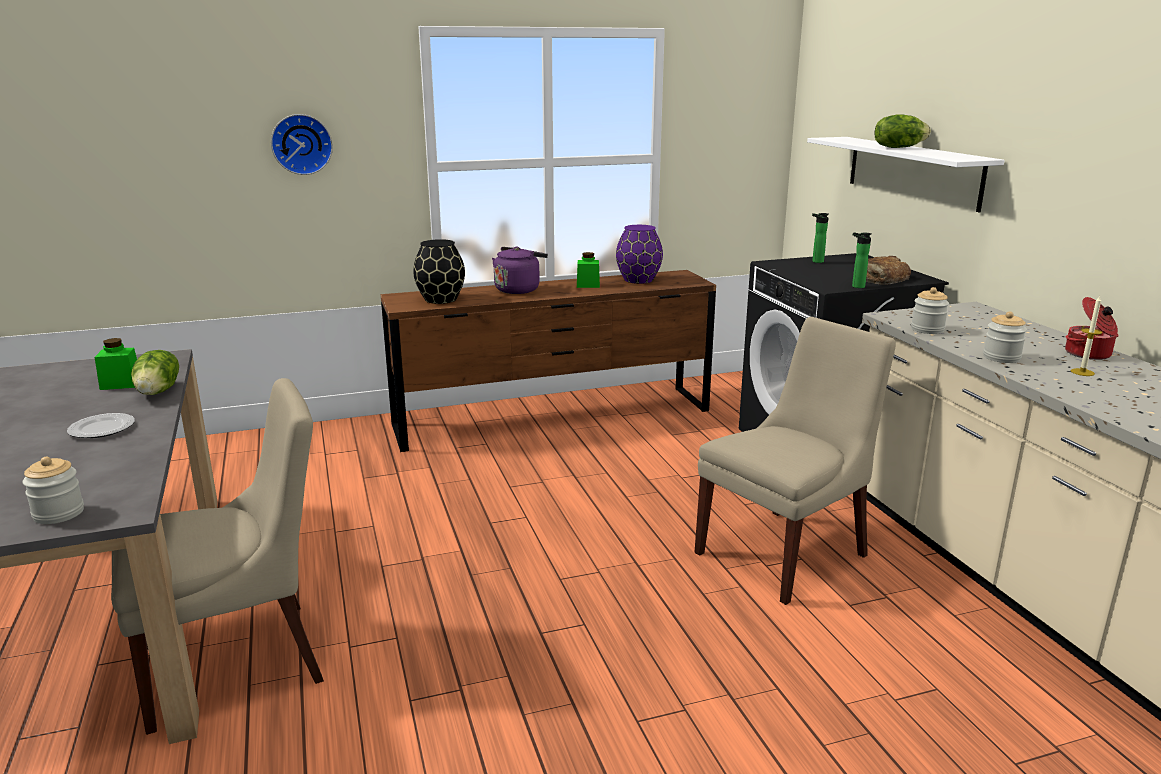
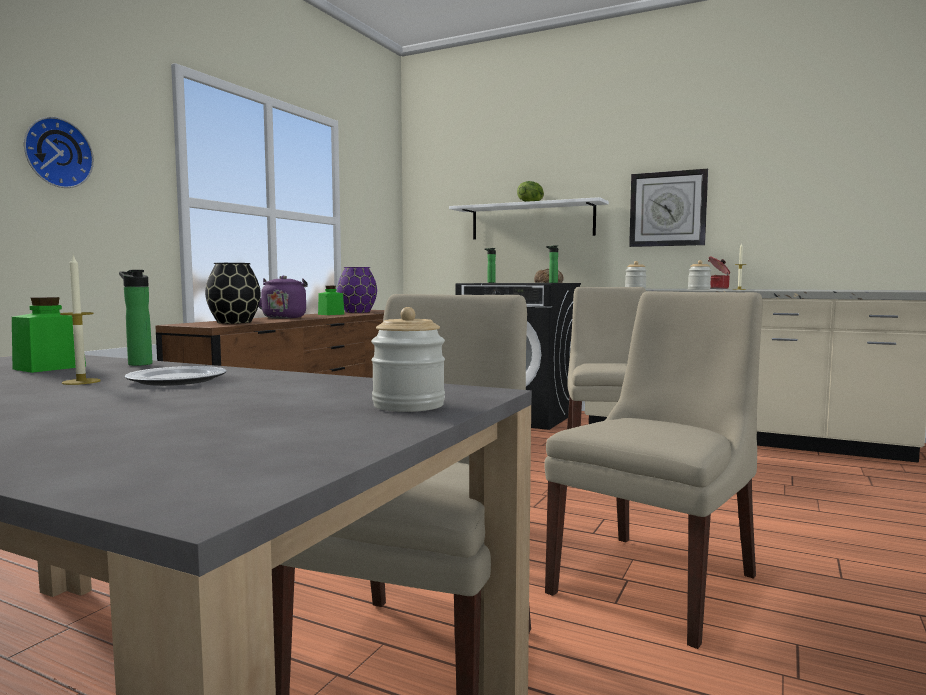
camera: 45 degrees left, 15 degrees down
lettuce [131,350,179,395] -> bottle [119,270,152,366]
none -> candle [60,254,101,385]
none -> beige chair [544,291,763,649]
none -> wall clock [629,169,708,247]

